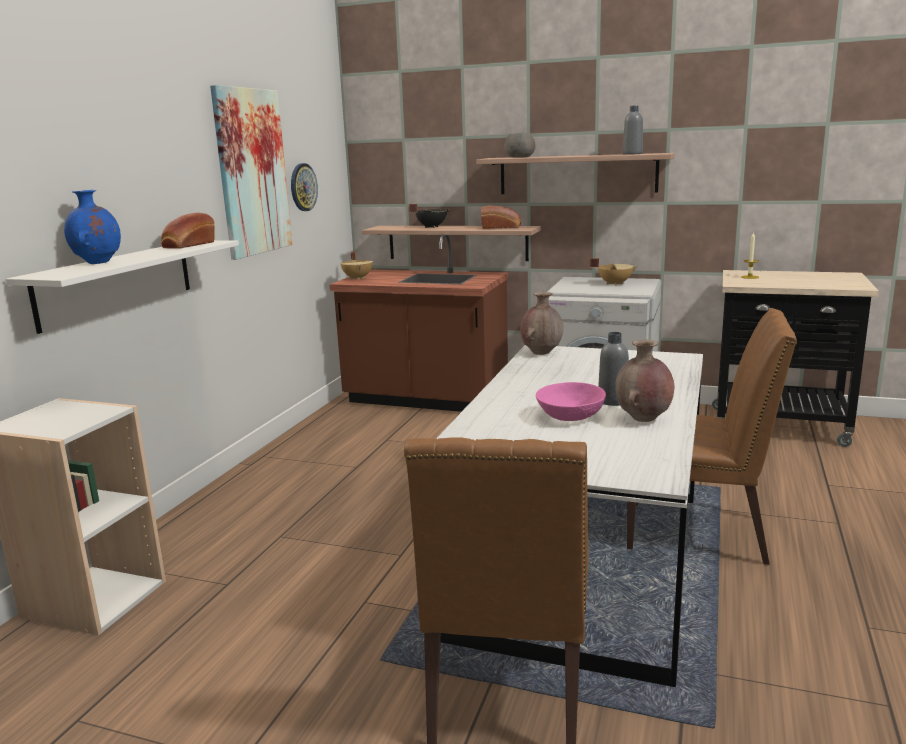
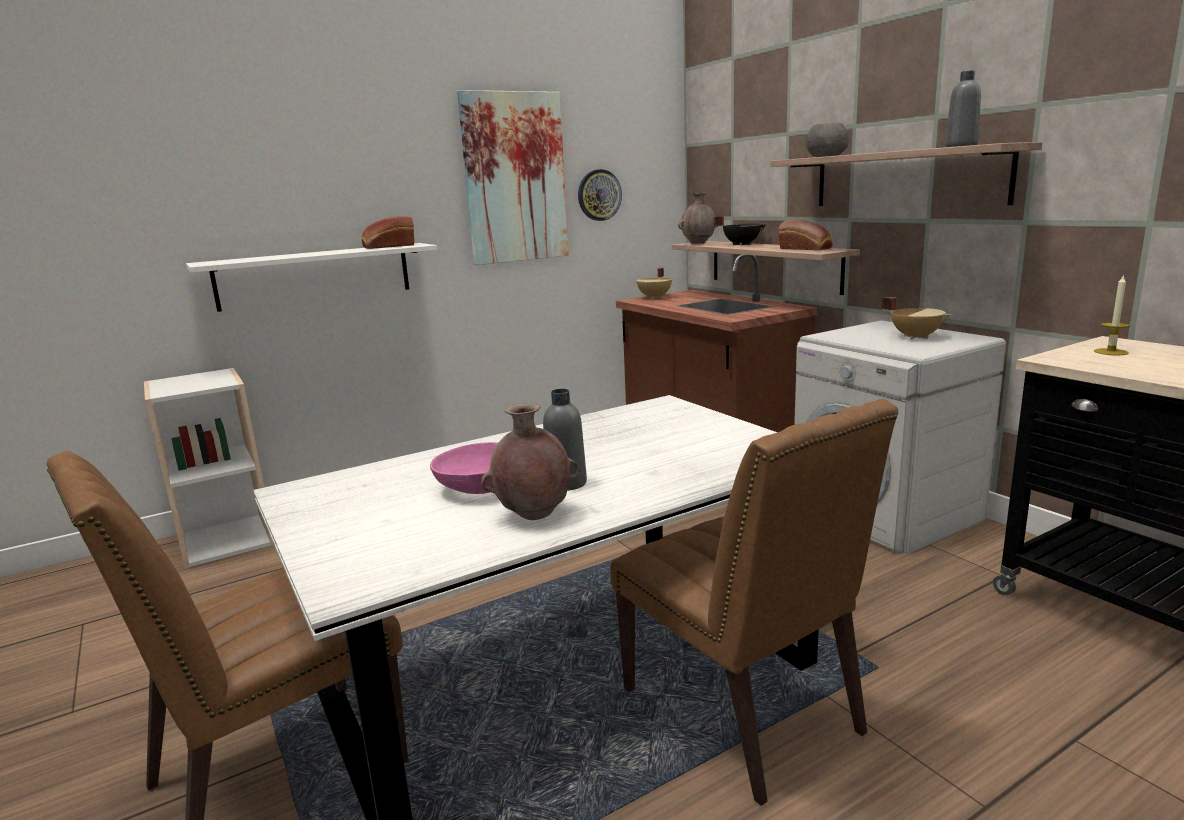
camera: 40 degrees right, 0 degrees up
blue vase [64,190,121,264] -> none
brown vase [520,292,564,355] -> brown vase moved to [678,193,717,244]

